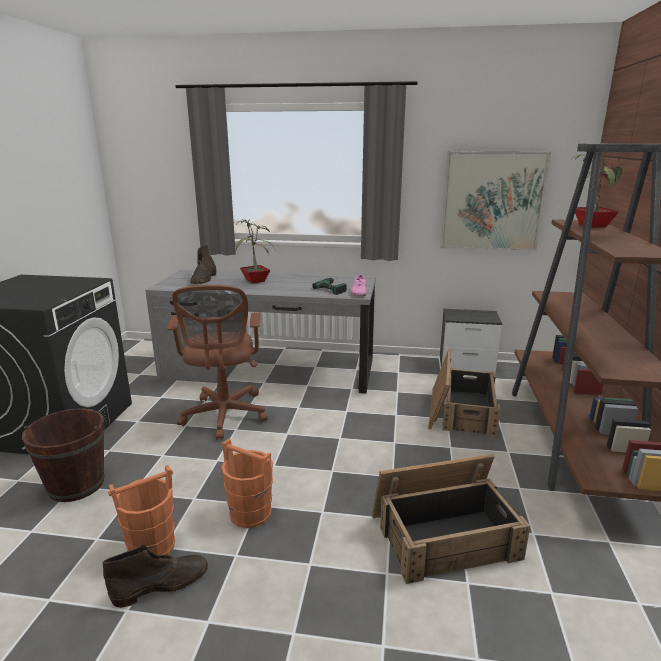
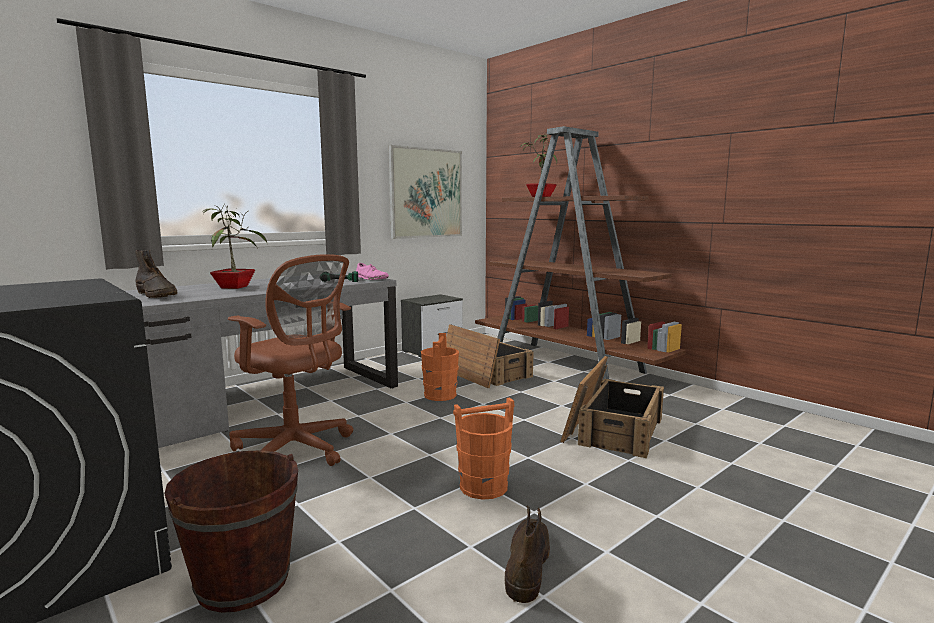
camera: 50 degrees left, 10 degrees down
orange bucket [108,465,175,555] -> orange bucket moved to [421,333,459,401]

